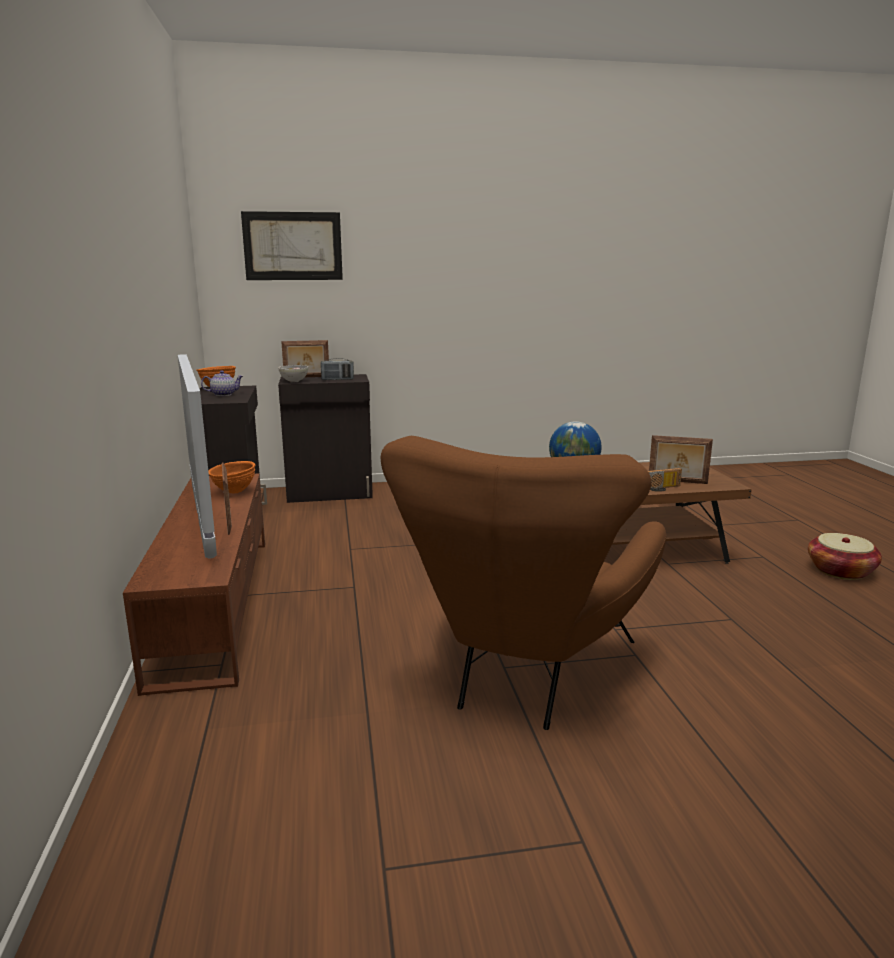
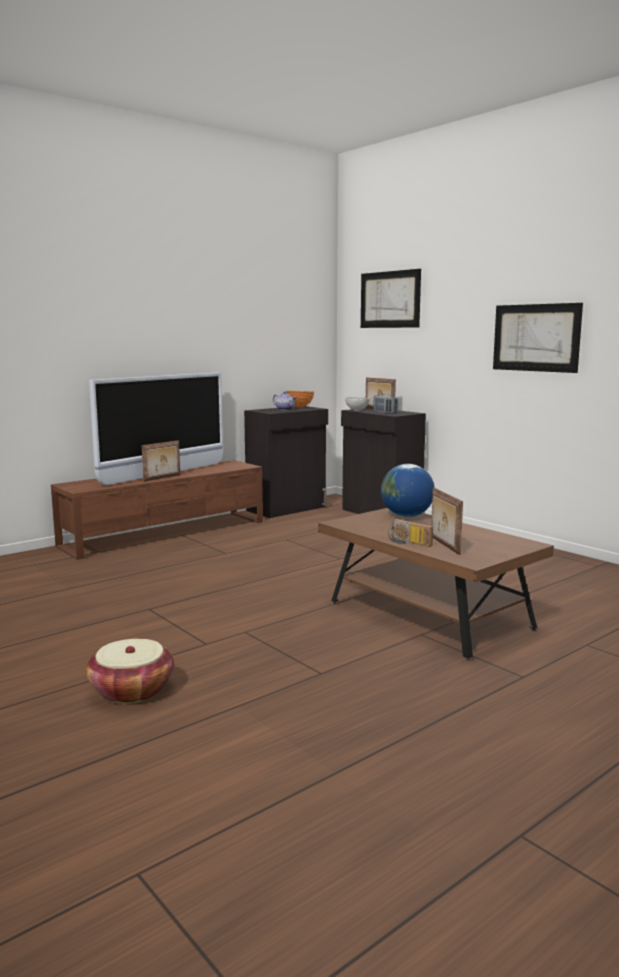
camera: 60 degrees right, 5 degrees down
orange bowl [208,461,255,494] -> none
brown armchair [381,436,666,730] -> none
basket [808,533,882,580] -> basket moved to [86,639,174,704]
none -> picture [493,303,583,373]

